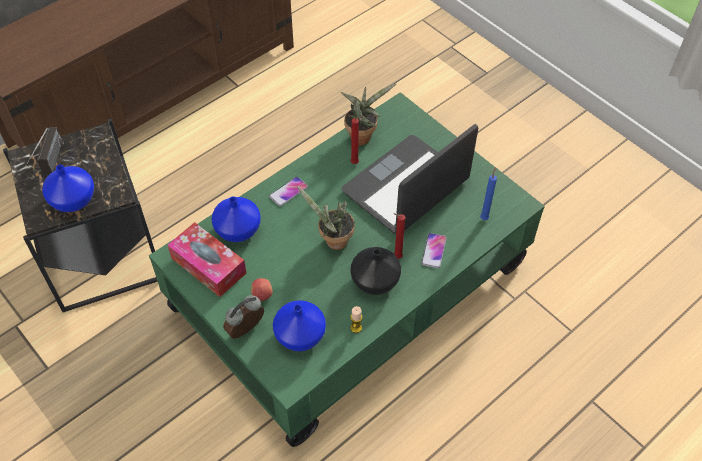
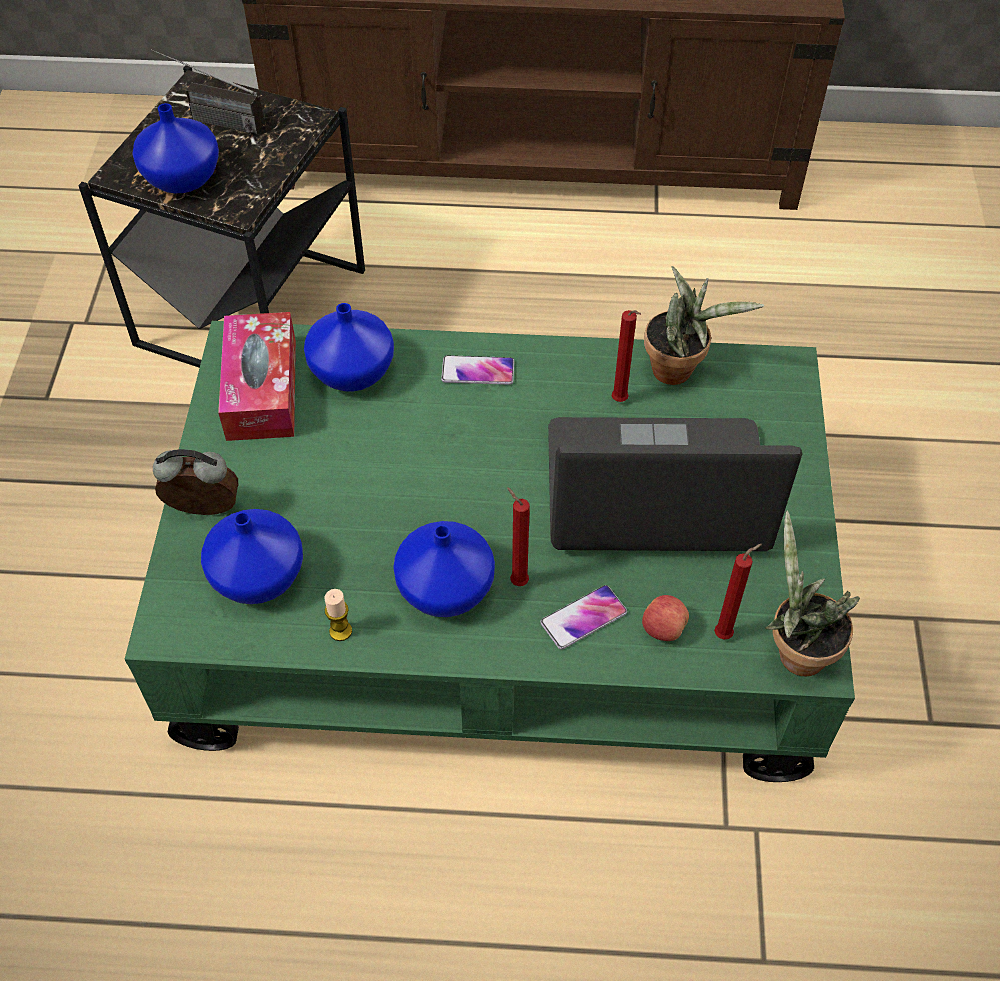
camera: 45 degrees right, 0 degrees up
radio [25,127,64,173] -> radio turned 60 degrees clockwise [151,49,264,134]
apple [250,278,273,301] -> apple moved to [642,595,689,641]
potted plant [298,187,355,250] -> potted plant moved to [765,510,860,676]
black vase [351,247,401,295] -> blue vase [393,521,495,617]
blue candle [480,167,497,220] -> red candle [714,544,762,640]

